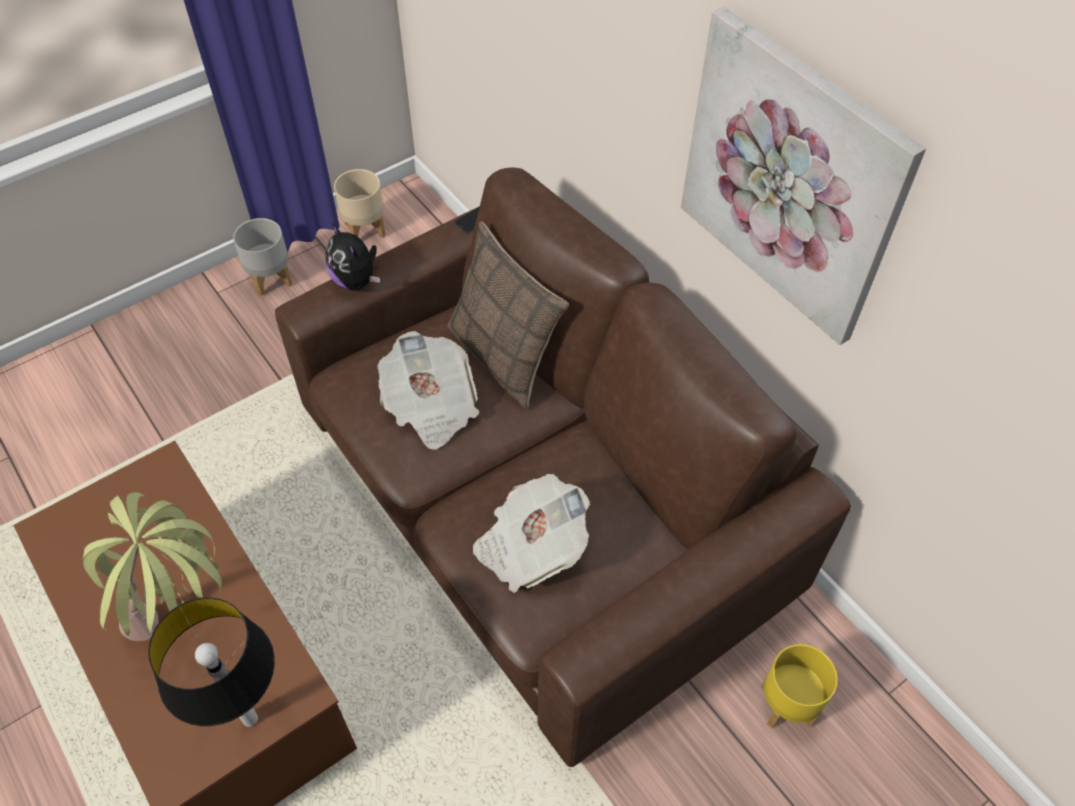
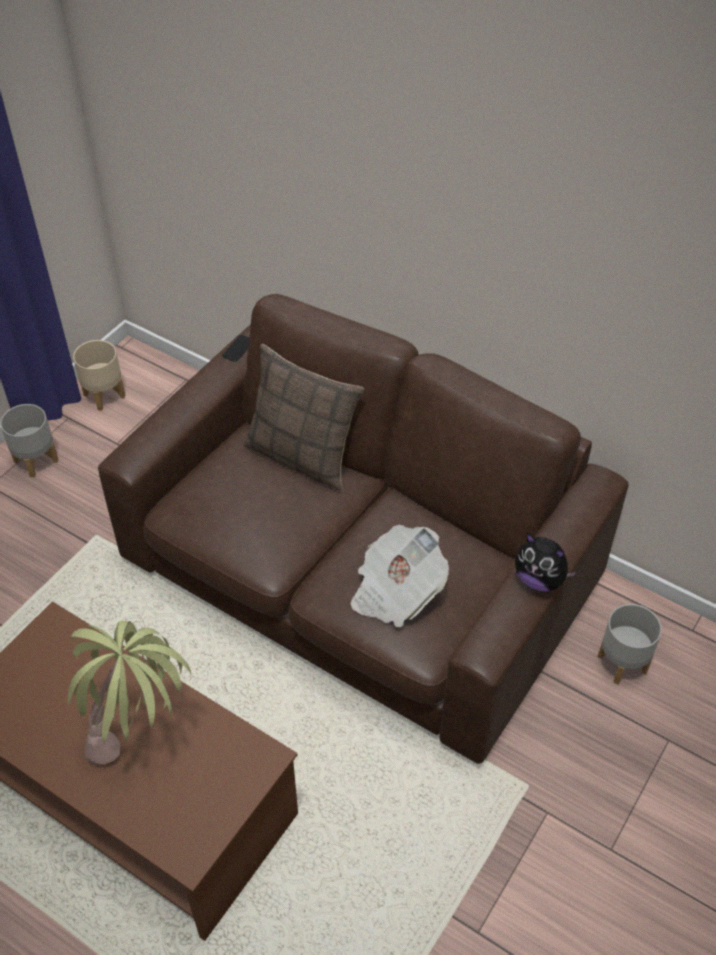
camera: 20 degrees left, 5 degrees down
table lamp [148,597,275,727] -> none
plush toy [326,223,380,290] -> plush toy moved to [515,533,577,592]
newspaper [377,331,479,450] -> none
picture [681,7,926,345] -> none
yellow planter [761,644,838,729] -> grey planter [598,604,662,685]

